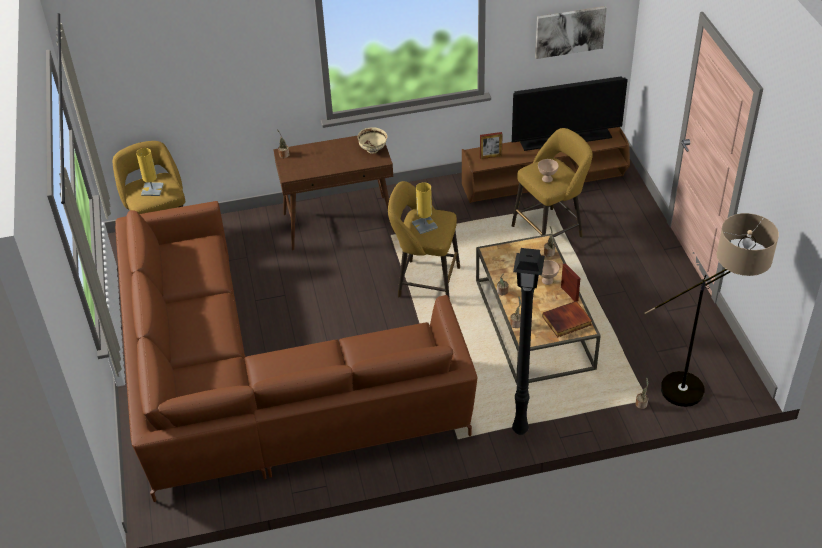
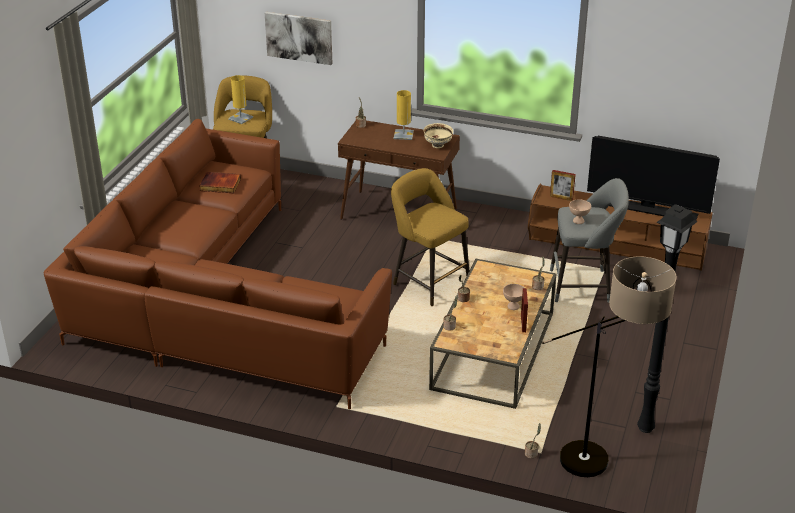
camera: 30 degrees right, 10 degrees down
yellow table lamp [412,182,438,234] -> yellow table lamp moved to [394,90,414,140]
yellow stool [512,128,593,237] -> grey stool [550,178,629,303]
black floor lamp [512,248,545,435] -> black floor lamp moved to [637,204,697,433]
picture [535,6,607,59] -> picture moved to [265,12,332,65]
book [542,301,592,338] -> book moved to [199,172,241,193]

